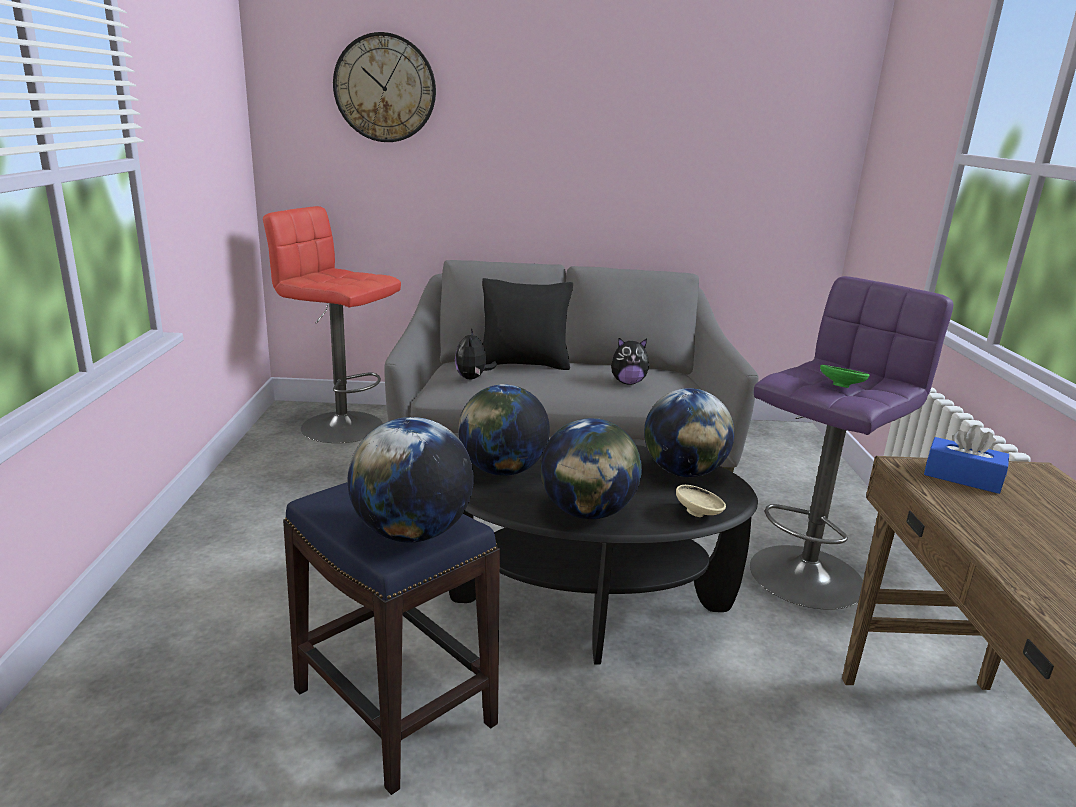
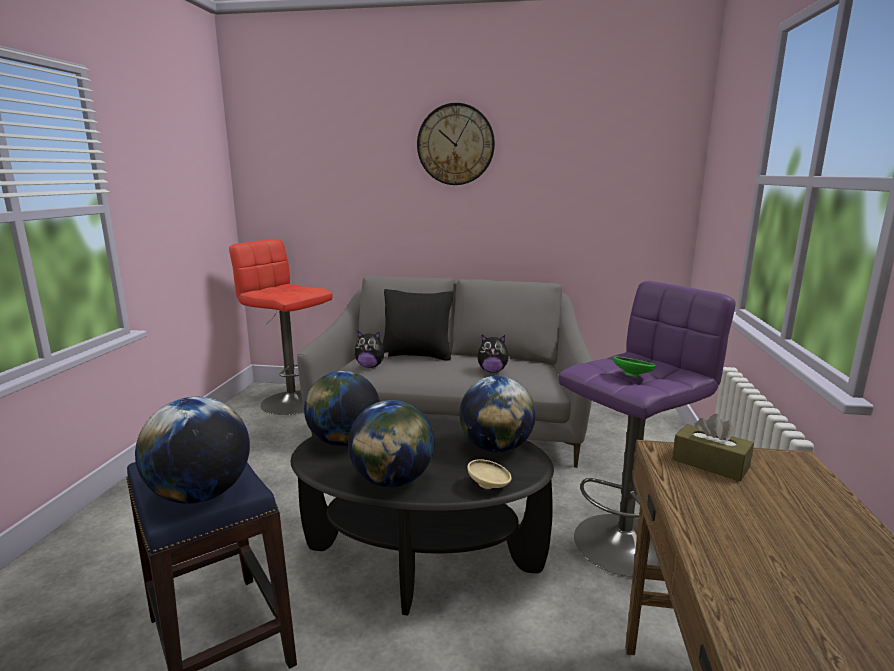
camera: 10 degrees right, 5 degrees down
wall clock [333,32,436,142] -> wall clock moved to [417,103,495,185]
plush toy [455,329,497,379] -> plush toy turned 90 degrees counterclockwise [355,331,389,368]
blue tissue box [924,425,1009,494] -> brown tissue box [672,414,754,481]

